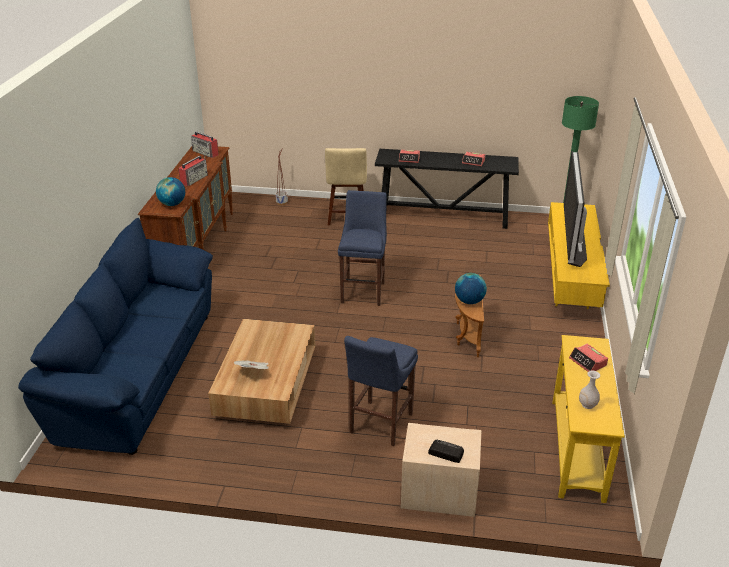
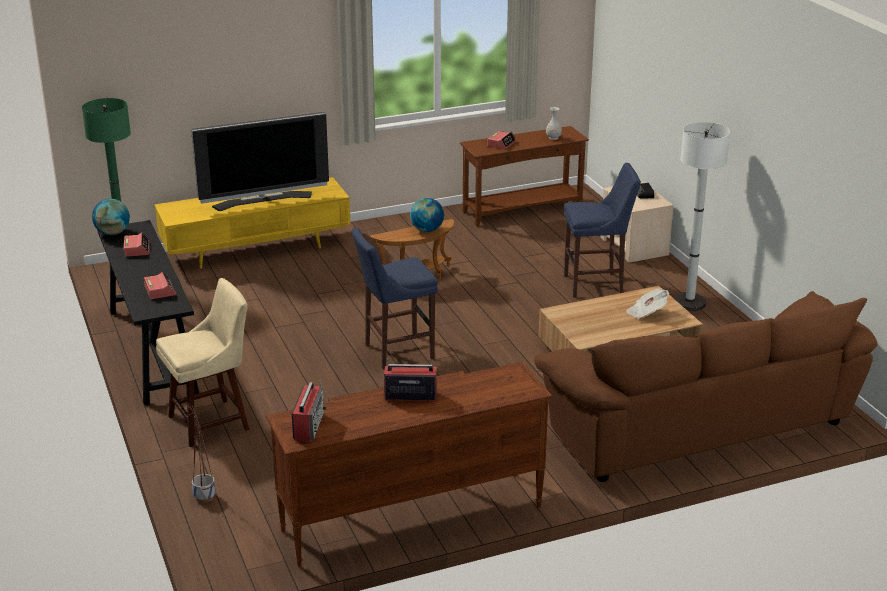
camera: 120 degrees left, 5 degrees down
blue sofa [18,218,213,455] -> brown sofa [535,291,877,482]
globe [156,177,185,206] -> globe moved to [92,199,130,235]
yellow console table [552,335,625,503] -> brown console table [460,126,589,227]
none -> white floor lamp [674,122,730,311]

